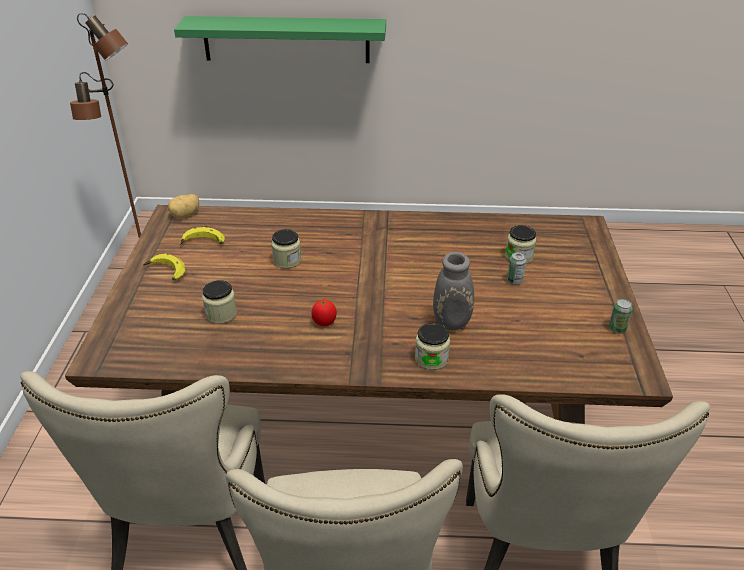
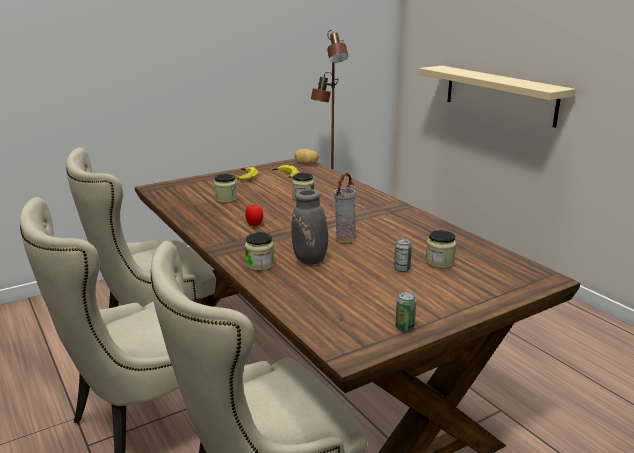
camera: 55 degrees right, 15 degrees down
green shelf [174,16,386,63] -> beige shelf [419,66,576,128]
none -> vase [334,173,356,243]

